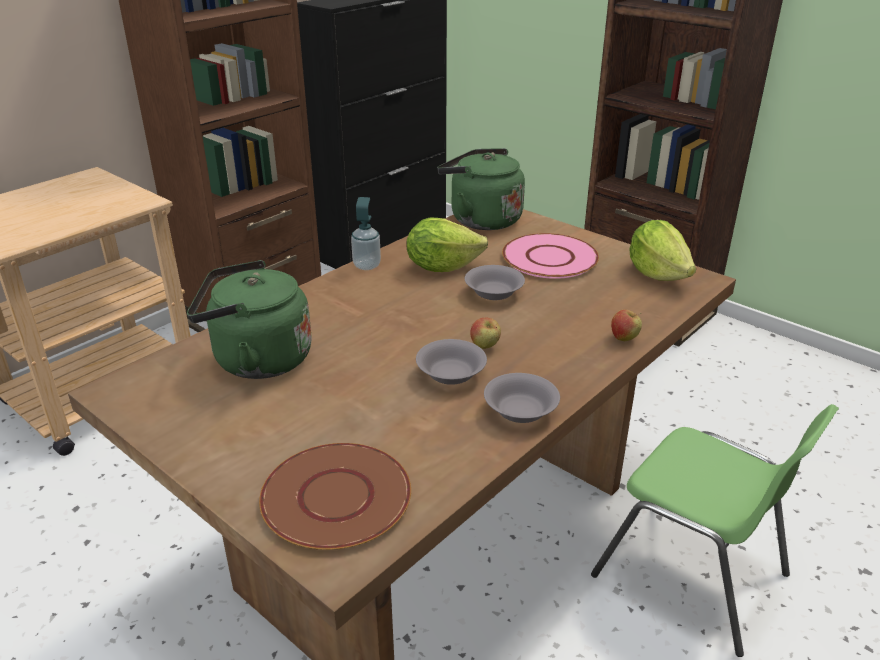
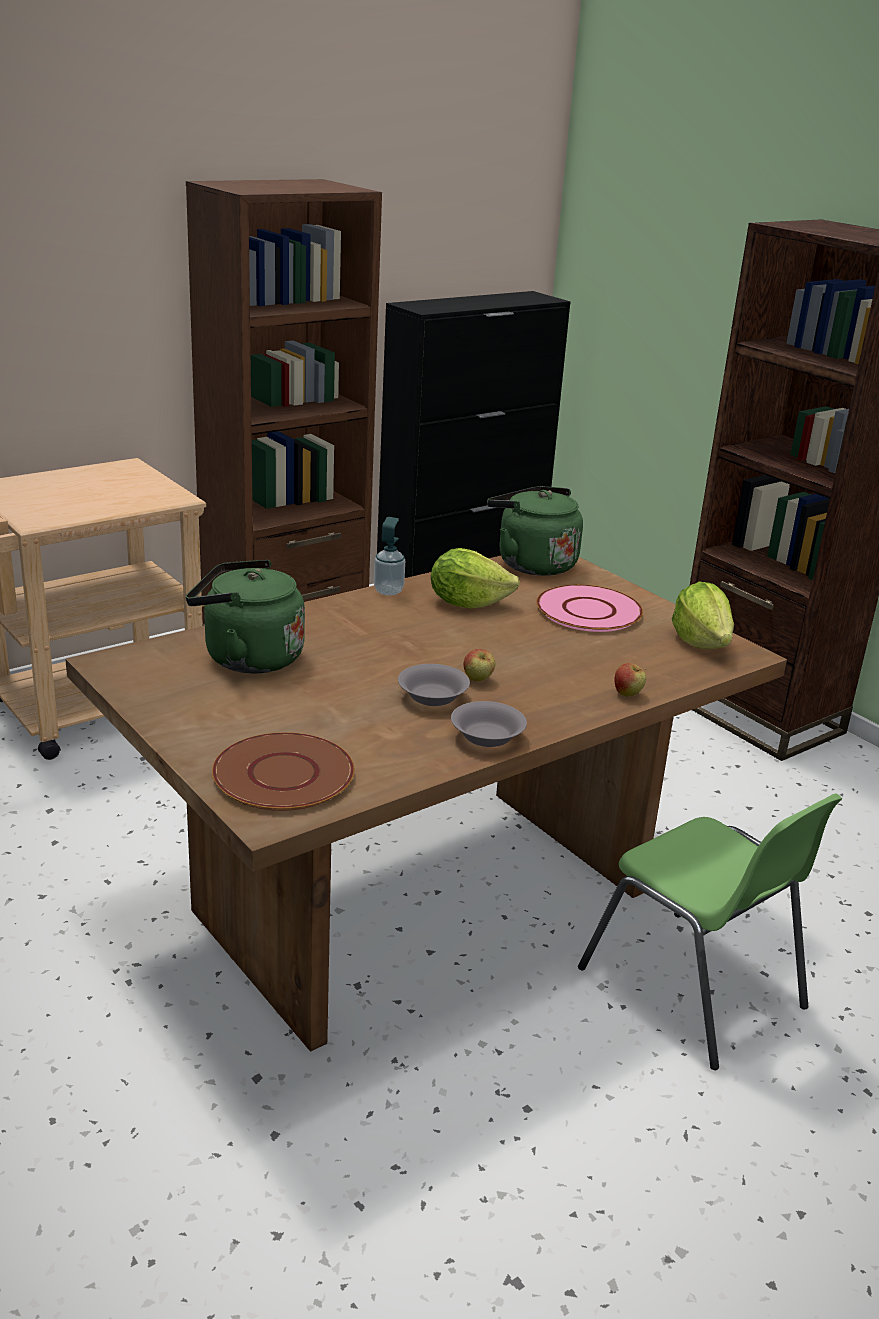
camera: 10 degrees right, 5 degrees down
grey bowl [465,265,525,300] -> none

